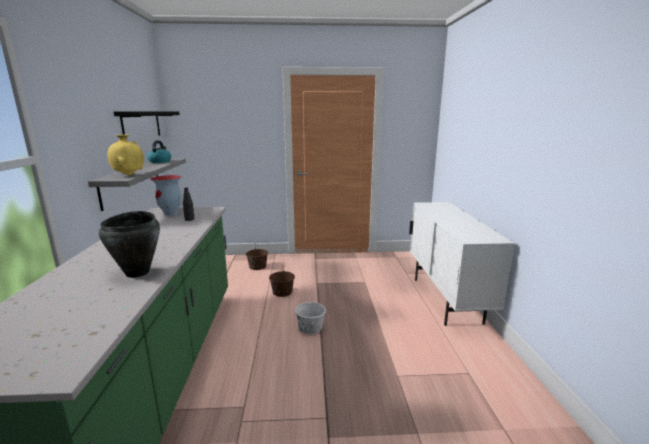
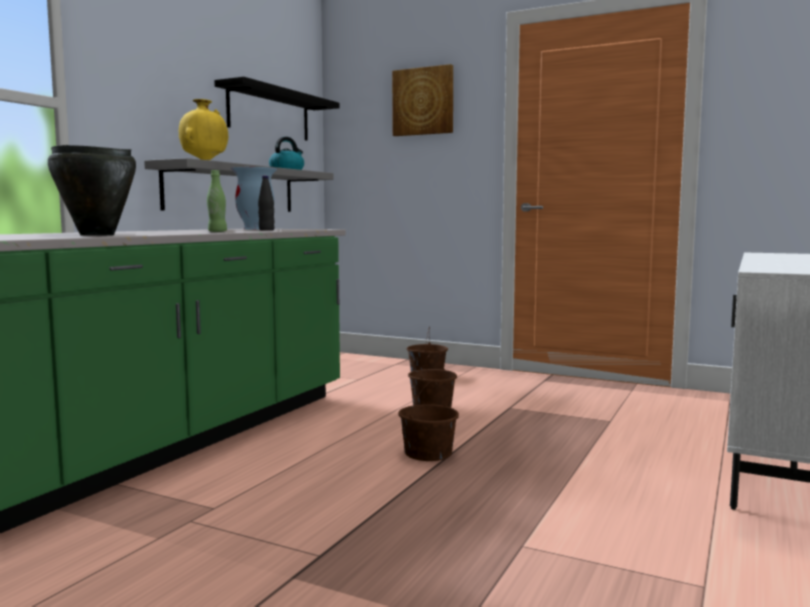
camera: 30 degrees right, 10 degrees down
white bucket [295,294,326,334] -> brown bucket [398,381,459,461]
none -> green bottle [207,170,227,232]
none -> picture [392,64,453,136]

